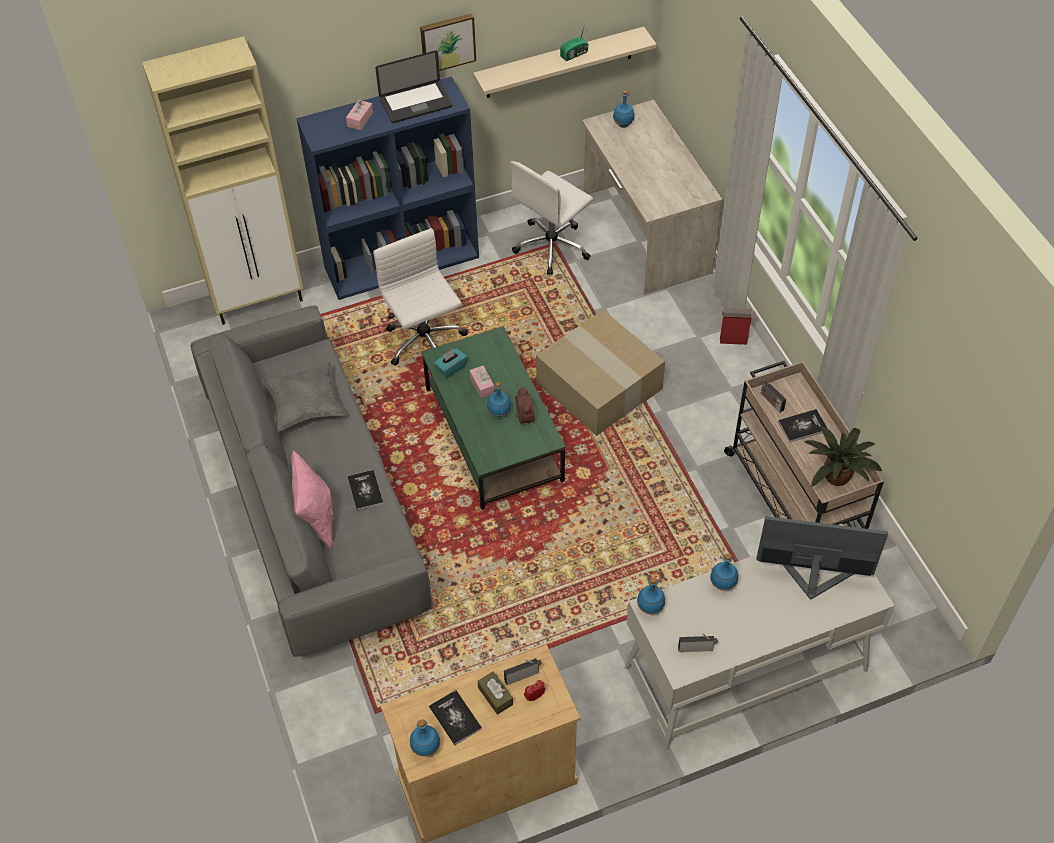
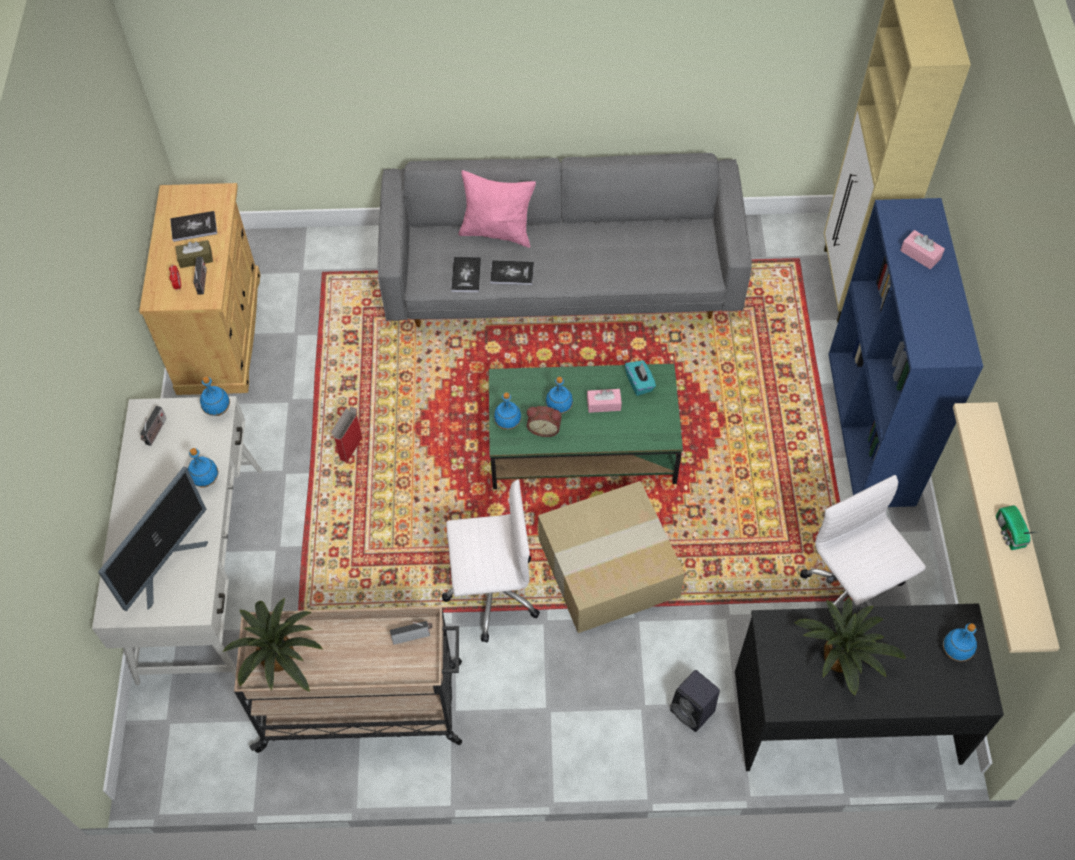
camera: 110 degrees right, 5 degrees up
grey pillow [261,362,346,432] -> none
white office chair [373,228,468,366] -> white office chair moved to [442,479,540,642]
laptop [375,50,452,123] -> none
blue bottle [410,719,440,757] -> blue bottle moved to [494,392,521,430]
picture [420,13,476,71] -> none
beige desk [582,100,723,295] -> black desk [735,603,1004,771]
cardboard box [720,308,755,345] -> cardboard box moved to [331,406,362,462]
book [778,409,828,443] -> book moved to [451,257,481,292]
none -> black speaker [670,670,720,732]
none -> potted plant [794,597,906,696]

